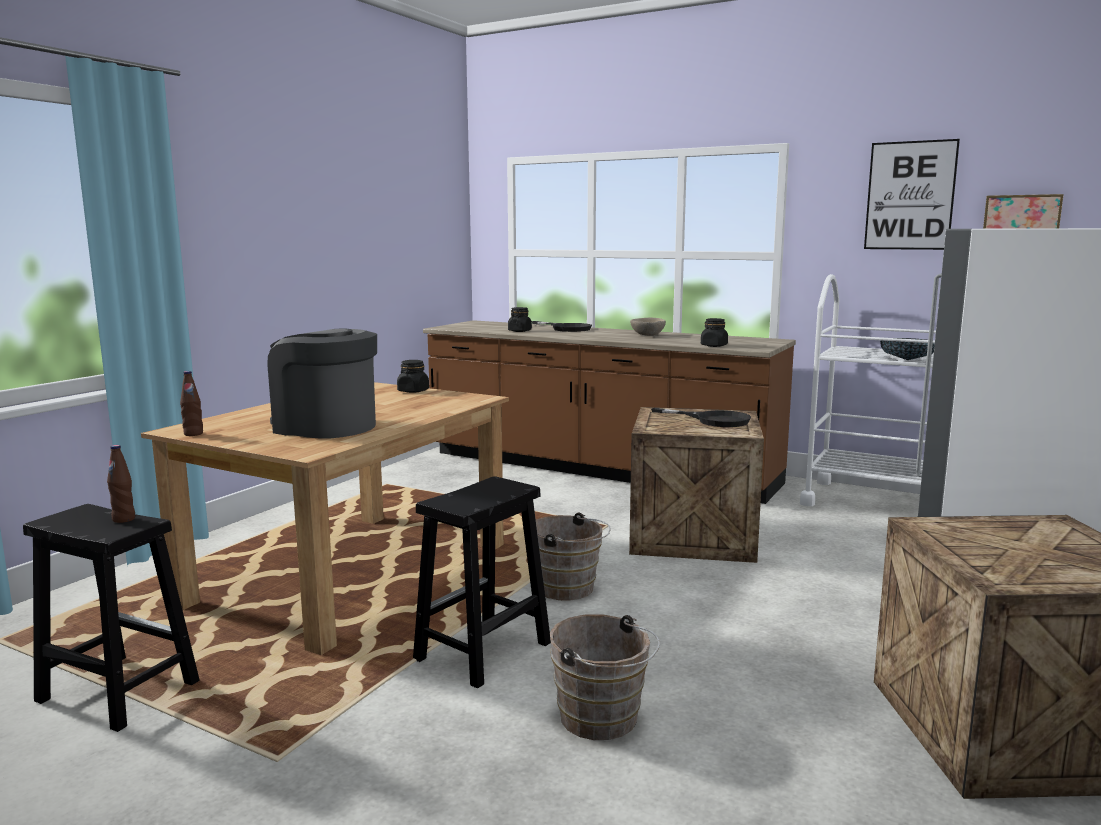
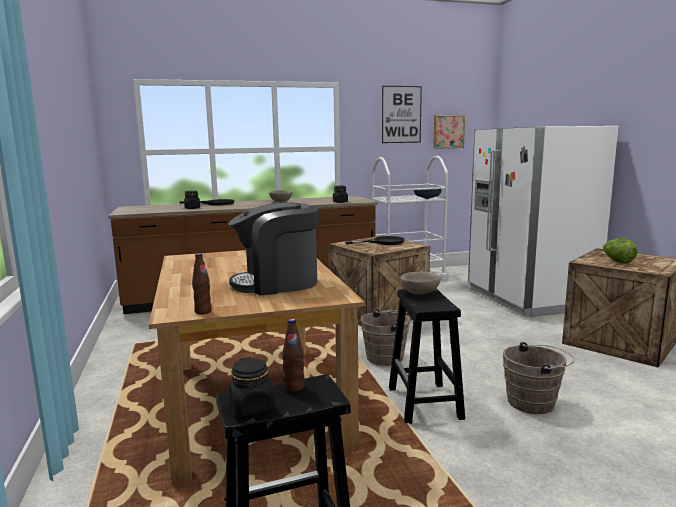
camera: 45 degrees left, 0 degrees up
black jar [397,360,429,393] -> black jar moved to [229,357,274,417]
none -> beige bowl [400,272,441,294]
none -> lettuce [602,238,638,264]

